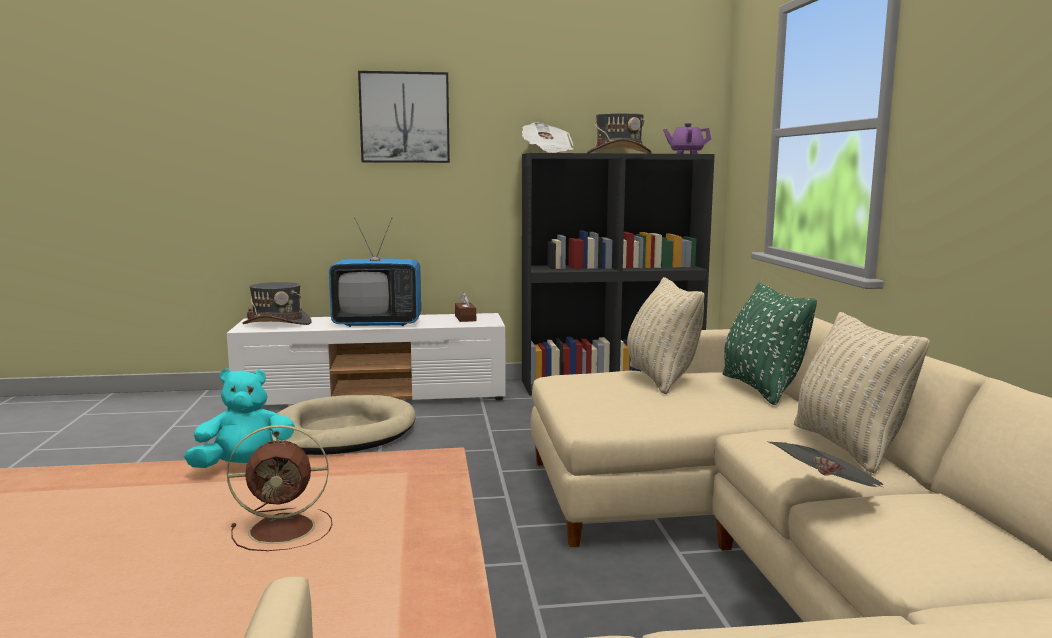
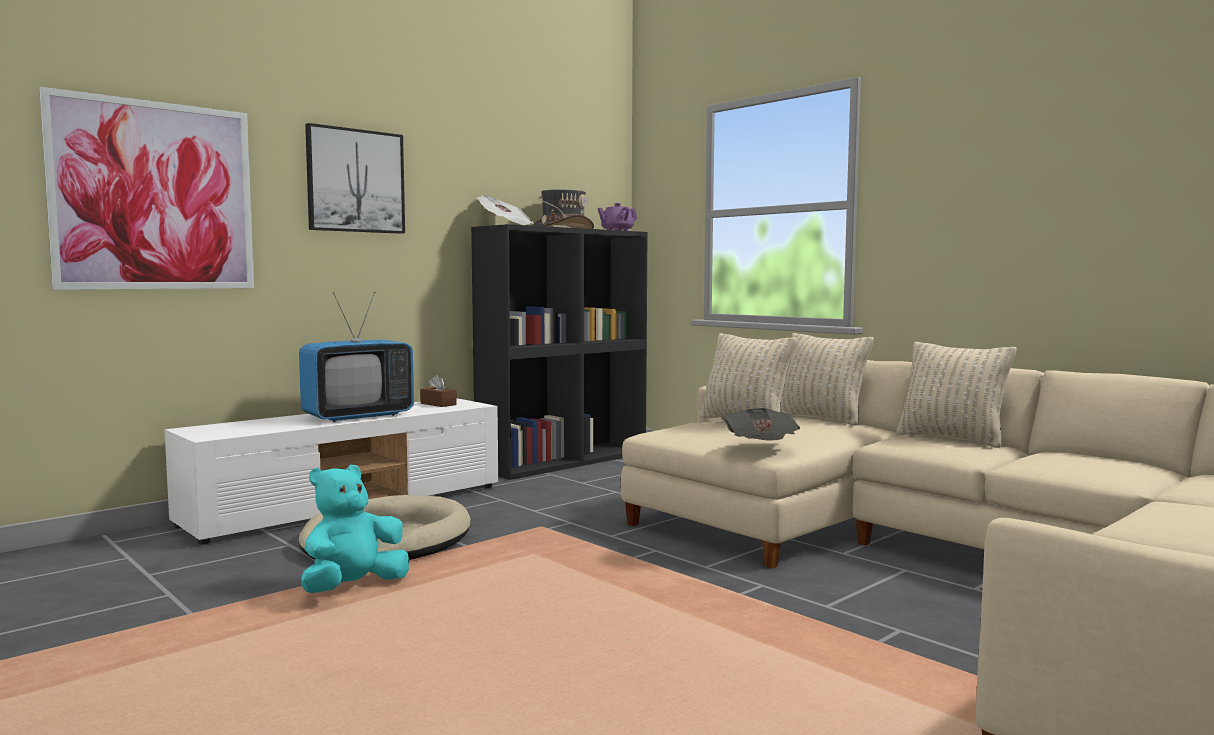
camera: 35 degrees left, 5 degrees down
brown fan [227,425,332,551] -> none
grey hat [243,282,312,325] -> none
green pillow [723,283,817,405] -> beige pillow [780,333,874,426]
newspaper [769,442,885,488] -> newspaper moved to [721,408,800,441]
none -> picture [39,87,254,290]

